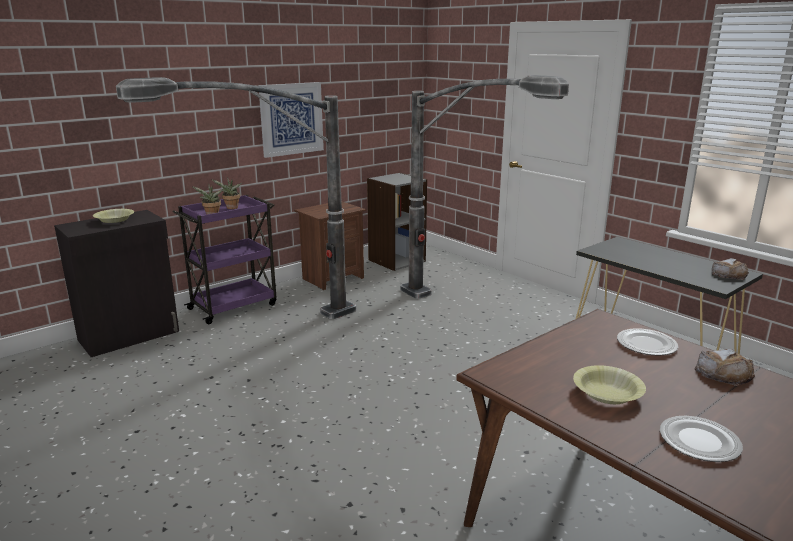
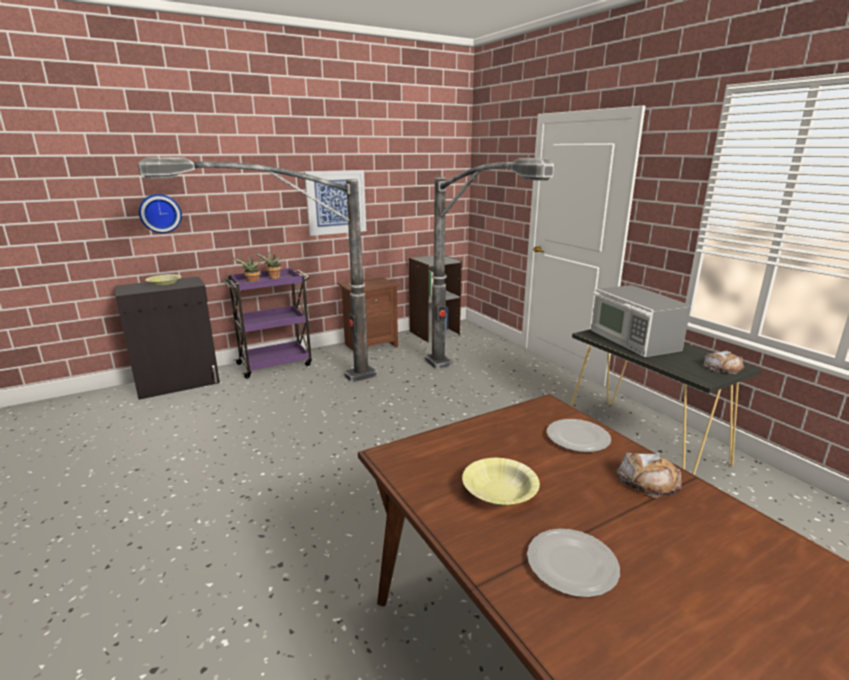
camera: 10 degrees right, 0 degrees up
none -> wall clock [139,194,182,233]
none -> microwave [591,285,691,357]

